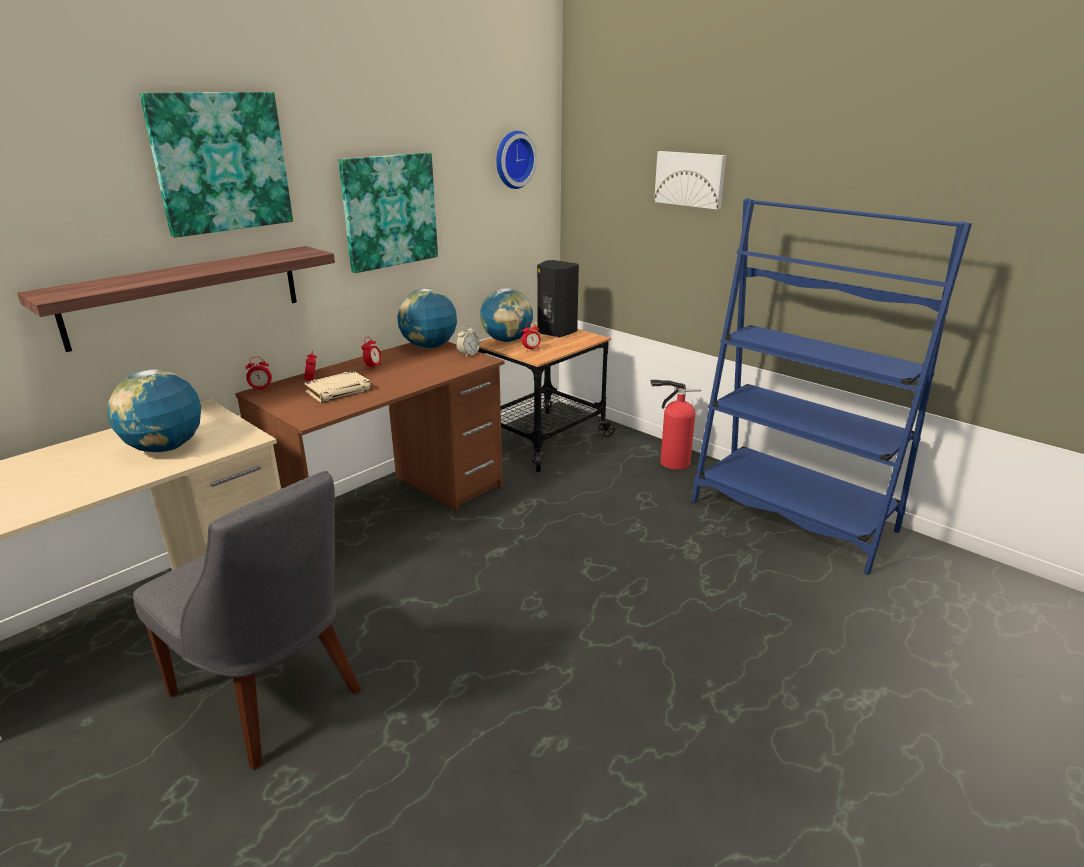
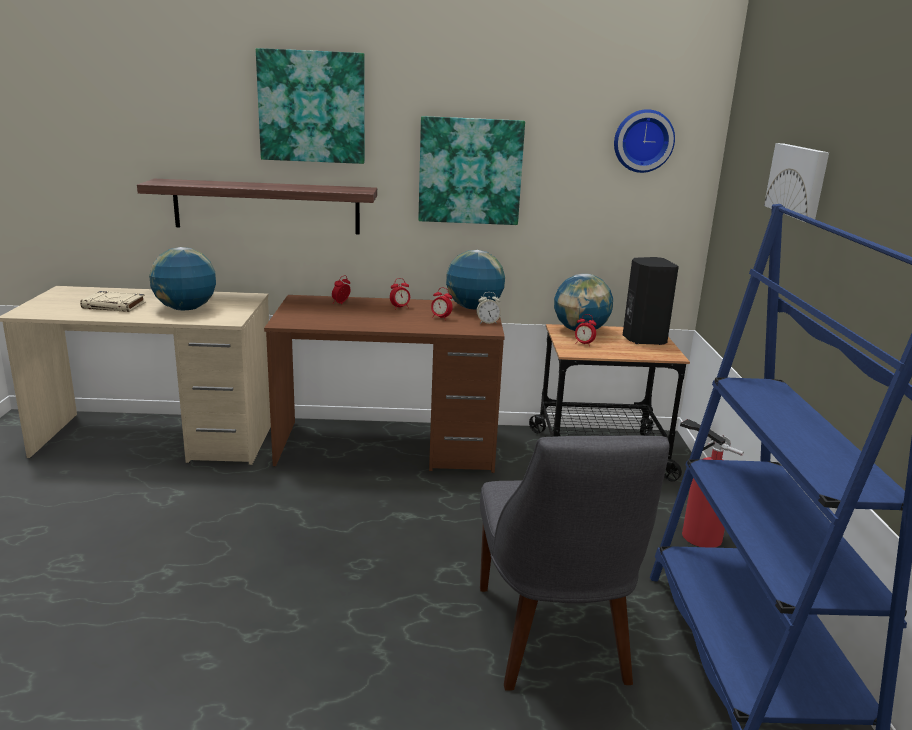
camera: 45 degrees right, 5 degrees down
grey chair [133,471,361,770] -> grey chair moved to [480,436,669,691]
alarm clock [245,357,272,393] -> alarm clock moved to [431,288,453,320]
beige book [304,371,372,403] -> beige book moved to [80,291,146,312]

